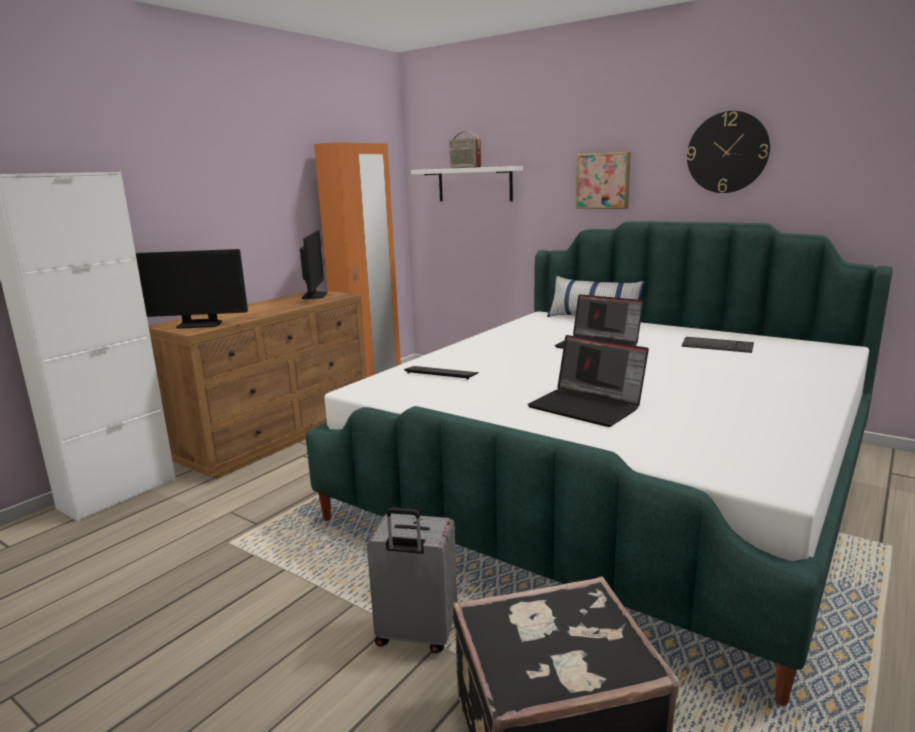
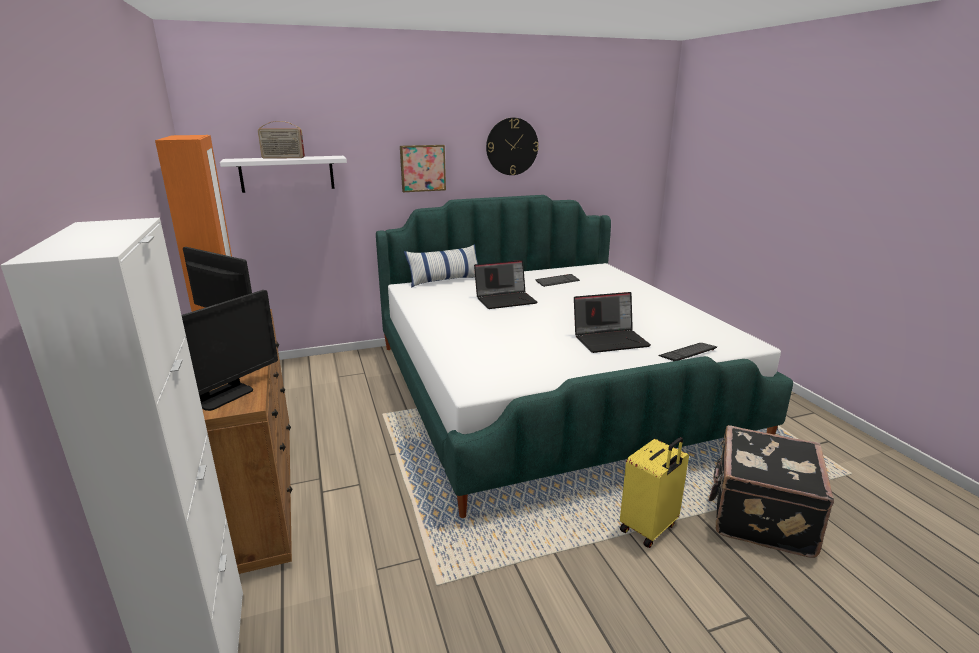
camera: 55 degrees left, 5 degrees up
grey suitcase [367,507,457,653] -> yellow suitcase [620,437,689,548]
keyboard [404,366,479,380] -> keyboard moved to [658,343,717,361]

